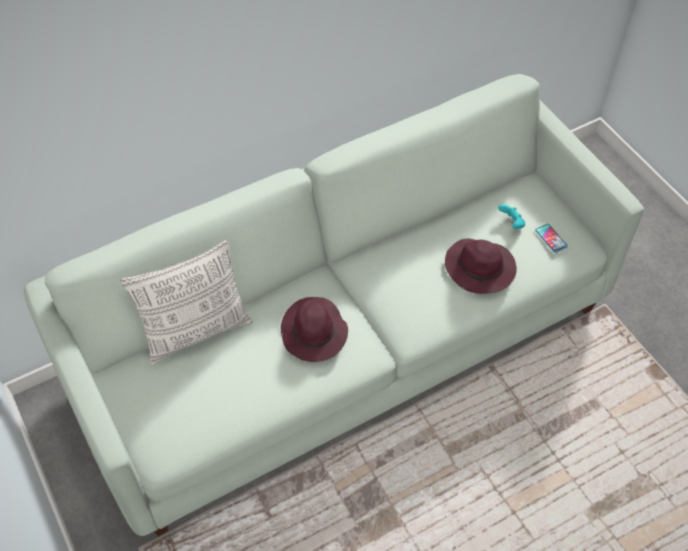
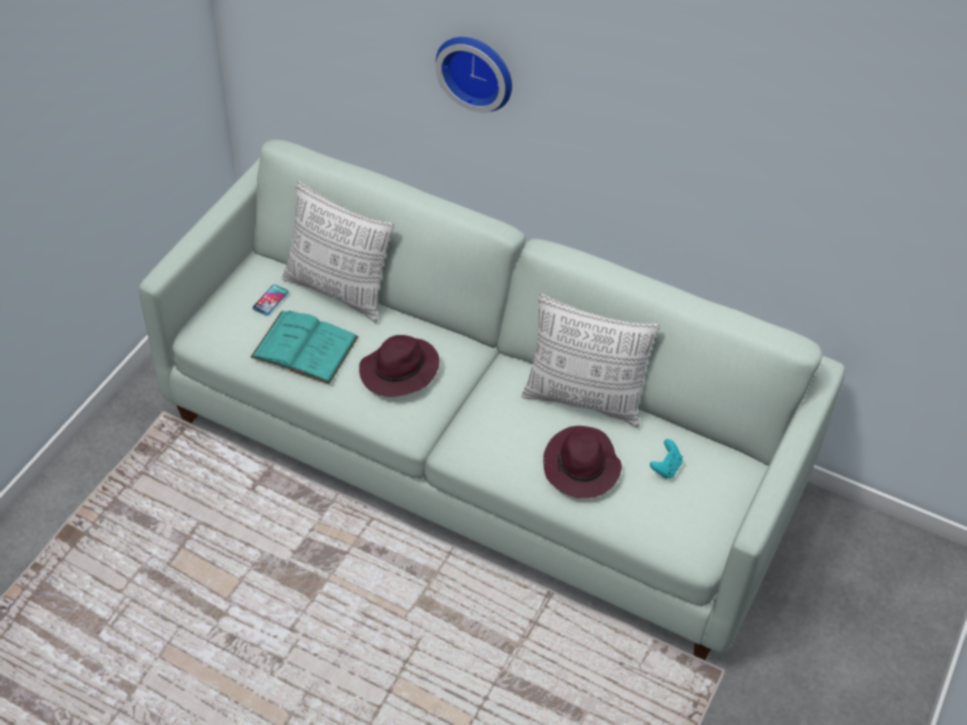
camera: 55 degrees right, 5 degrees down
phone [535,224,568,253] -> phone moved to [252,285,289,316]
none -> turquoise book [250,311,359,384]
none -> wall clock [436,37,512,112]
none -> pillow [521,294,660,427]

